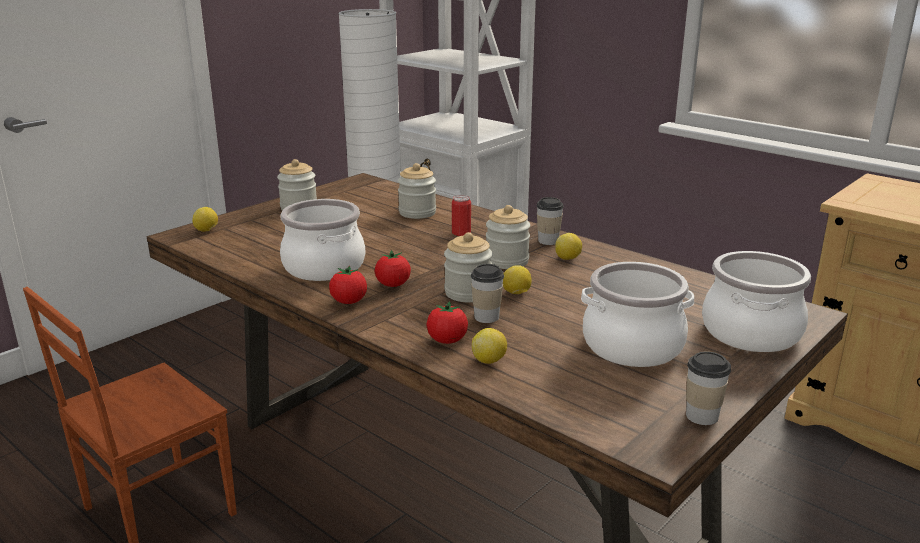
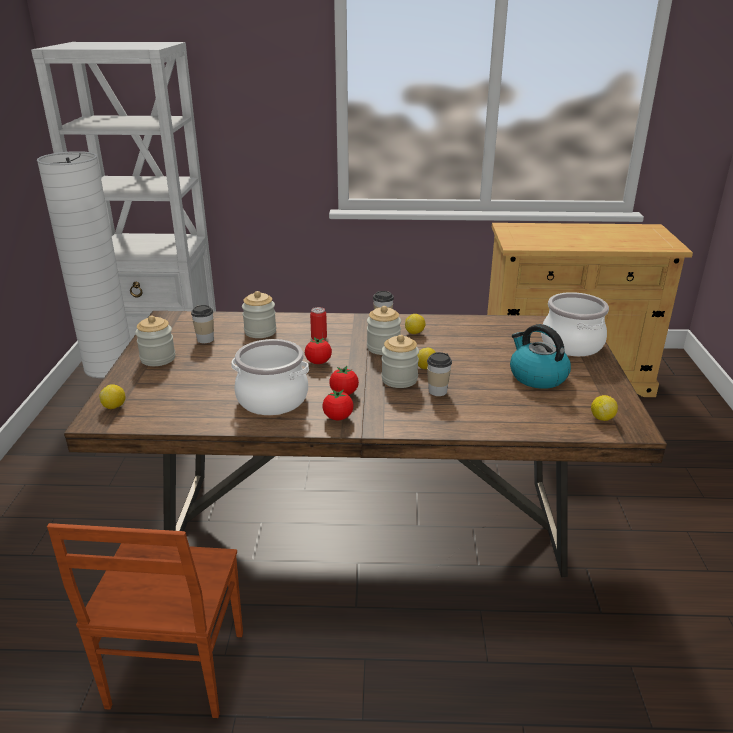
camera: 40 degrees left, 5 degrees up
tomato [426,301,468,344] -> tomato moved to [305,337,332,364]
lemon [472,328,507,364] -> lemon moved to [591,395,618,421]
cooking pot [581,262,694,367] -> kettle [510,324,571,389]
cup [686,351,731,425] -> cup moved to [191,305,214,343]

